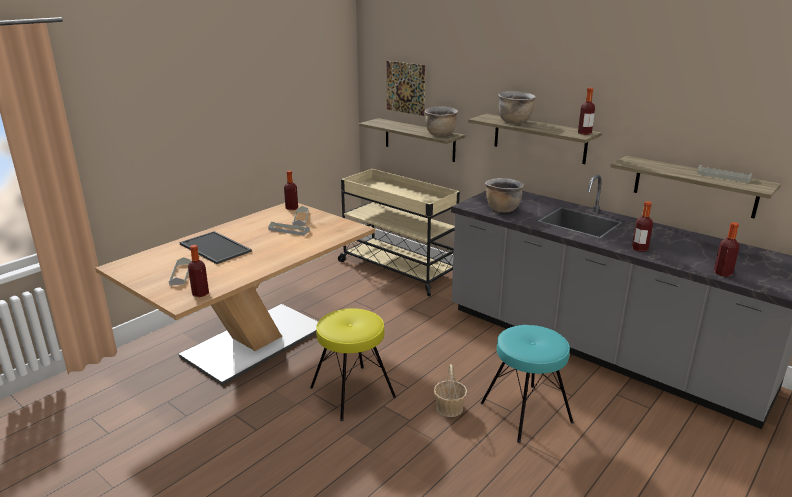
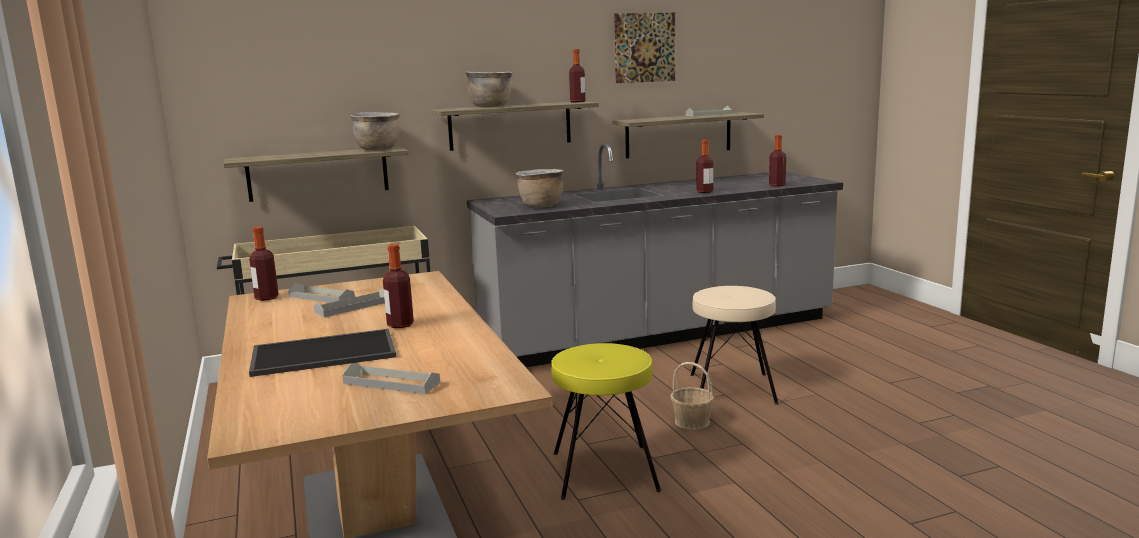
camera: 60 degrees left, 10 degrees down
bottle [188,245,209,297] -> bottle moved to [383,244,414,328]
picture [387,61,425,116] -> picture moved to [614,13,675,83]
turquoise stool [480,325,574,443] -> beige stool [690,286,779,405]

